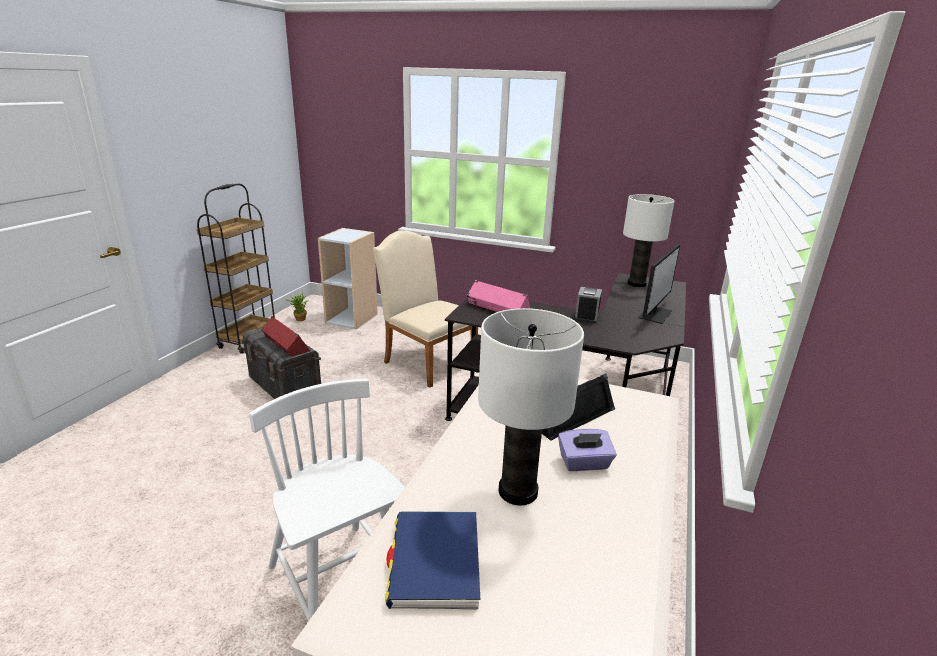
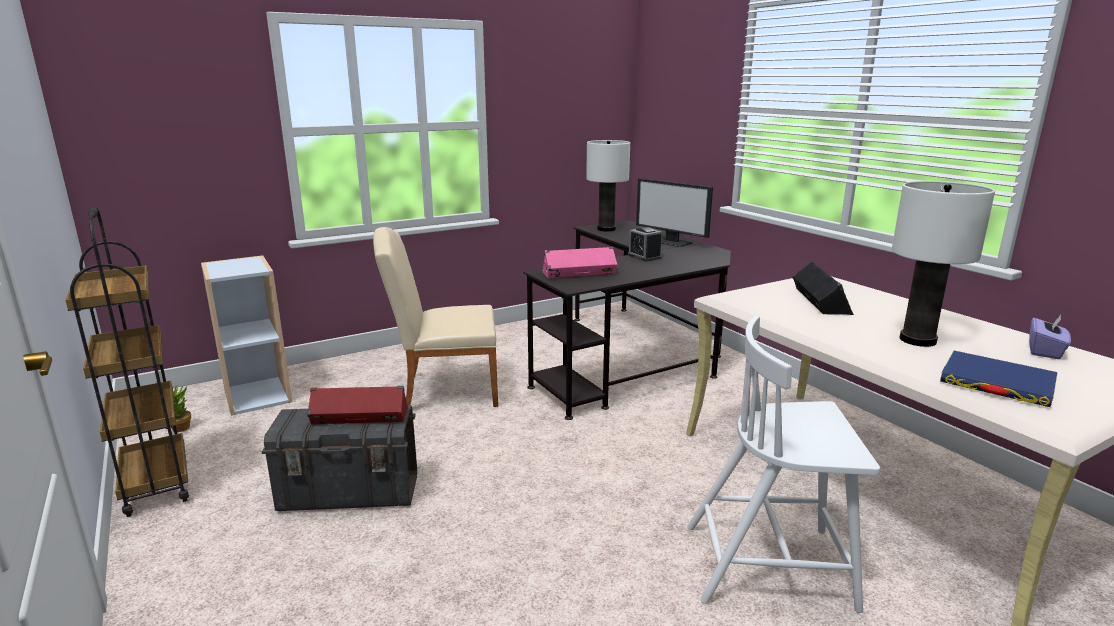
camera: 50 degrees left, 5 degrees down
purple tissue box [558,429,616,471] -> purple tissue box moved to [1029,316,1071,359]
monitor [638,244,680,324] -> monitor turned 150 degrees clockwise [636,178,713,247]

